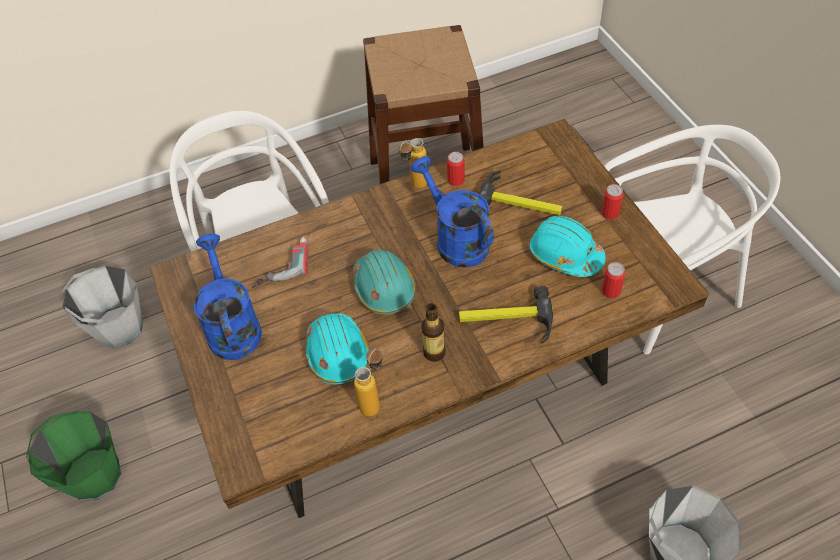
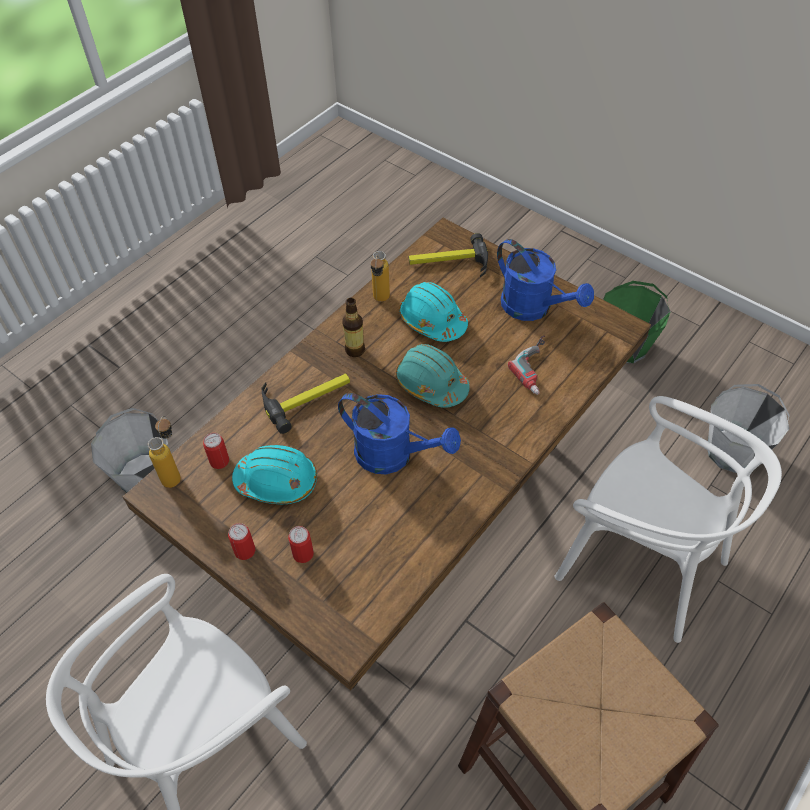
camera: 150 degrees right, 0 degrees up
bottle [399,138,427,189] -> bottle moved to [148,416,181,488]
can [447,152,465,186] -> can moved to [288,526,314,563]
hammer [478,170,563,215] -> hammer moved to [409,233,488,277]

